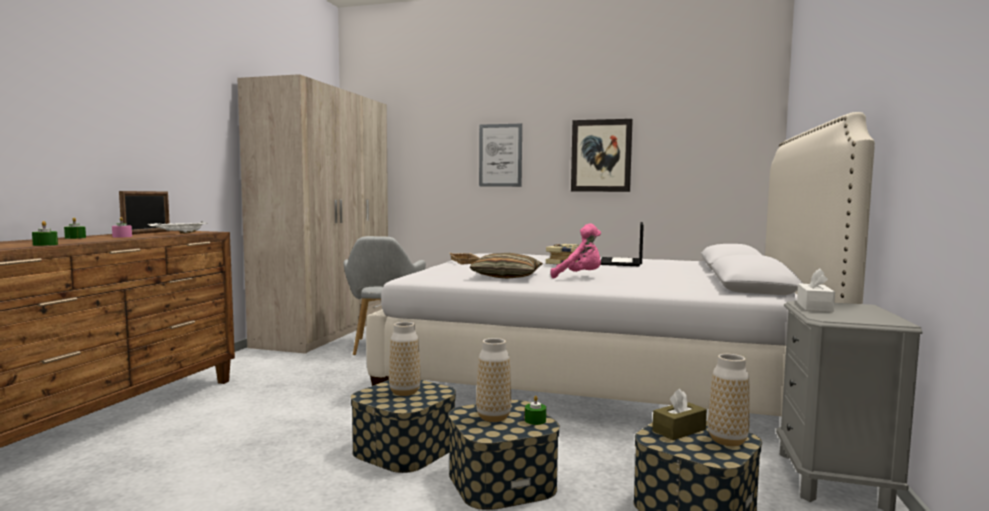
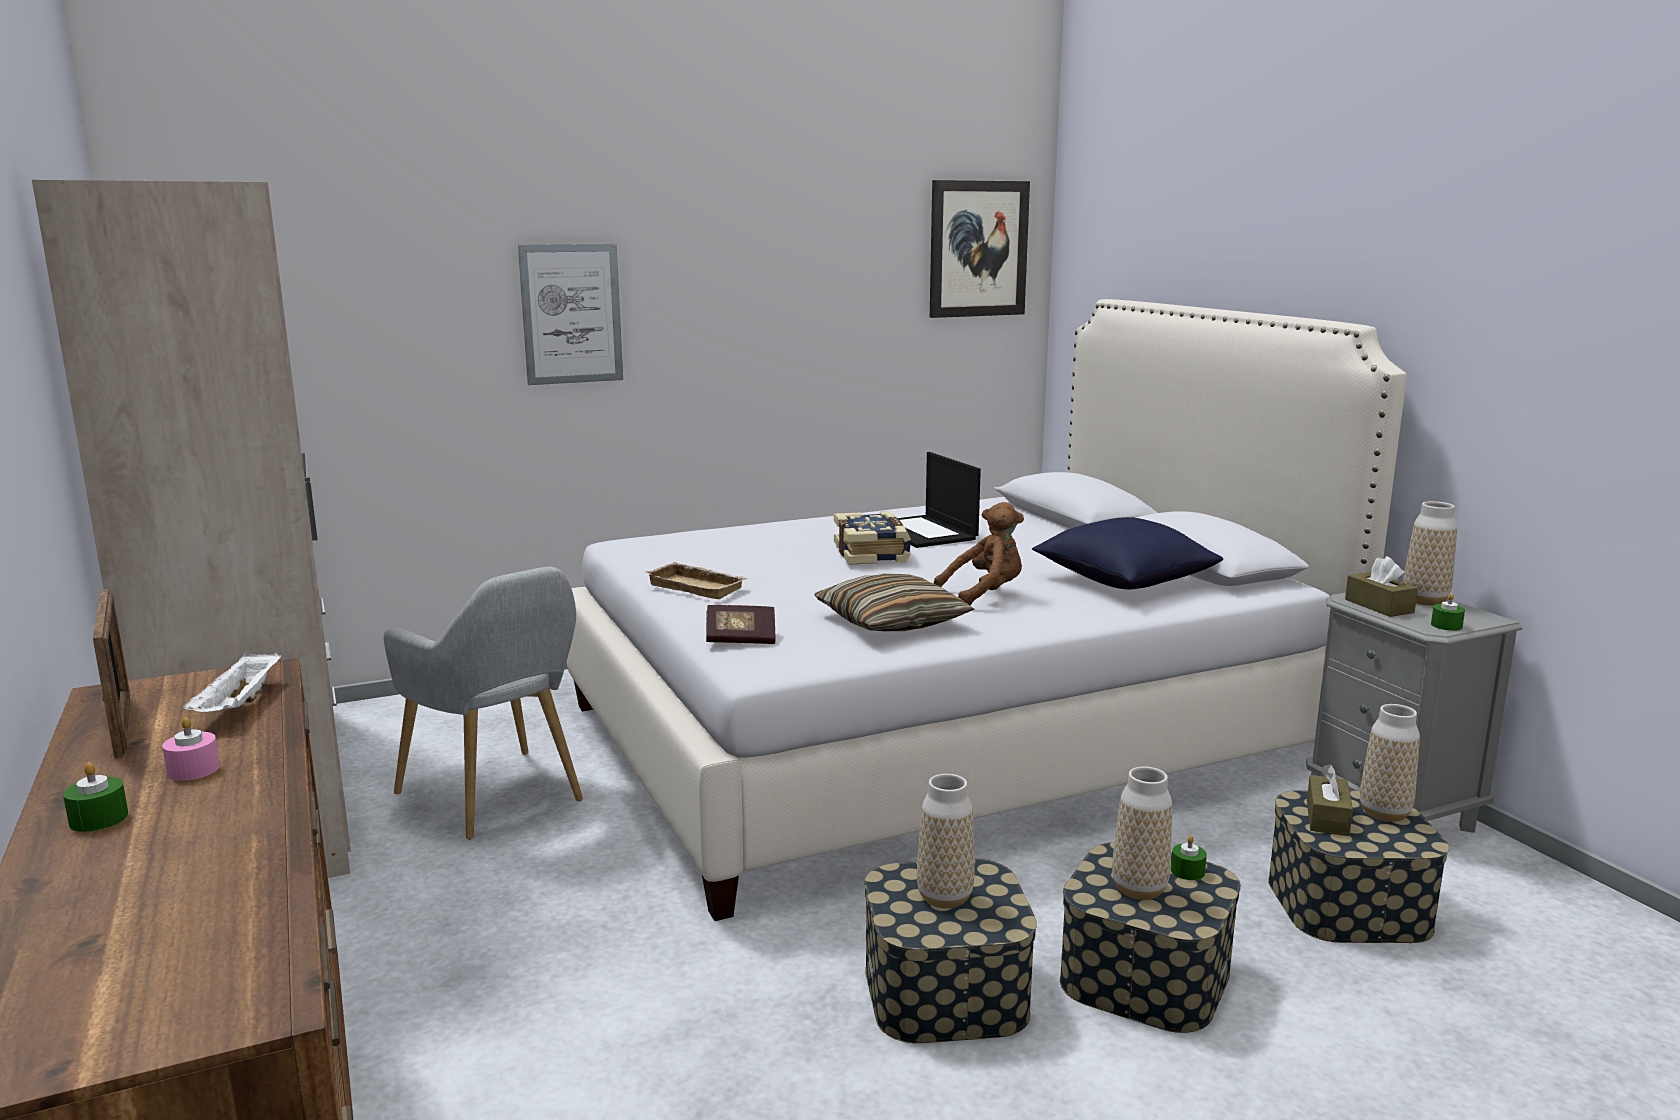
camera: 40 degrees left, 10 degrees up
green candle [32,221,58,246] -> green candle moved to [1431,593,1465,631]
pink plush toy [551,224,601,278] -> brown plush toy [933,502,1024,605]
picture [571,119,633,192] -> picture moved to [930,180,1030,318]
white tissue box [797,268,835,312] -> brown tissue box [1345,556,1418,617]
none -> book [706,605,776,644]
none -> blue pillow [1032,517,1223,589]
none -> vase [1403,501,1457,606]

